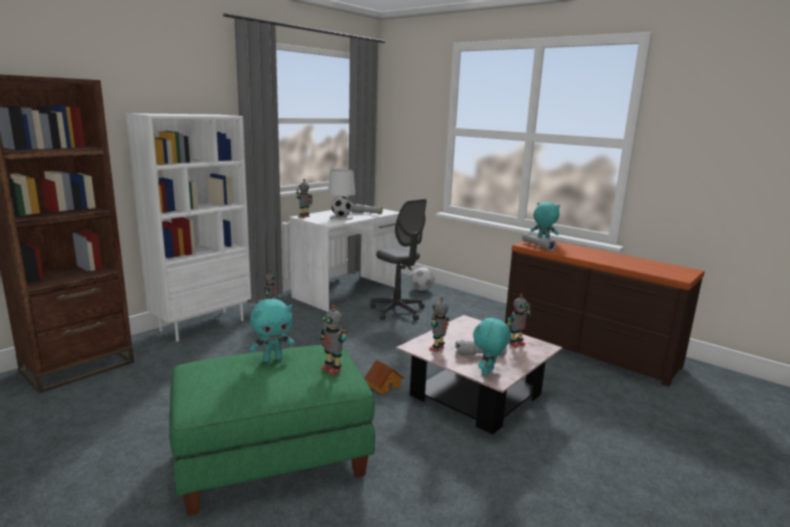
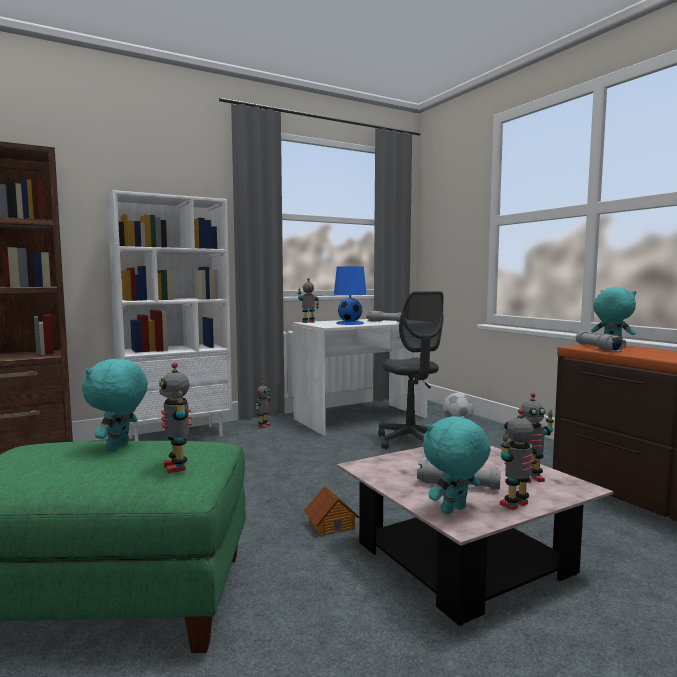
camera: 20 degrees right, 10 degrees down
turquoise plush toy [250,299,295,362] -> turquoise plush toy turned 105 degrees clockwise [82,359,148,452]
white table lamp [328,169,356,220] -> blue table lamp [334,266,367,325]
toy robot [429,297,449,352] -> toy robot moved to [500,408,537,510]

